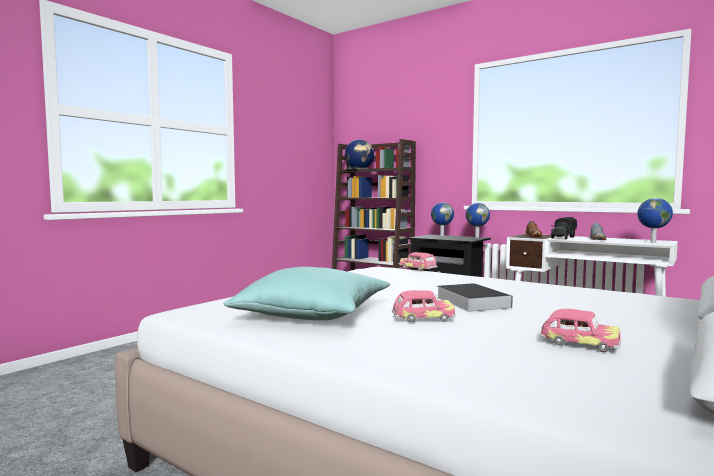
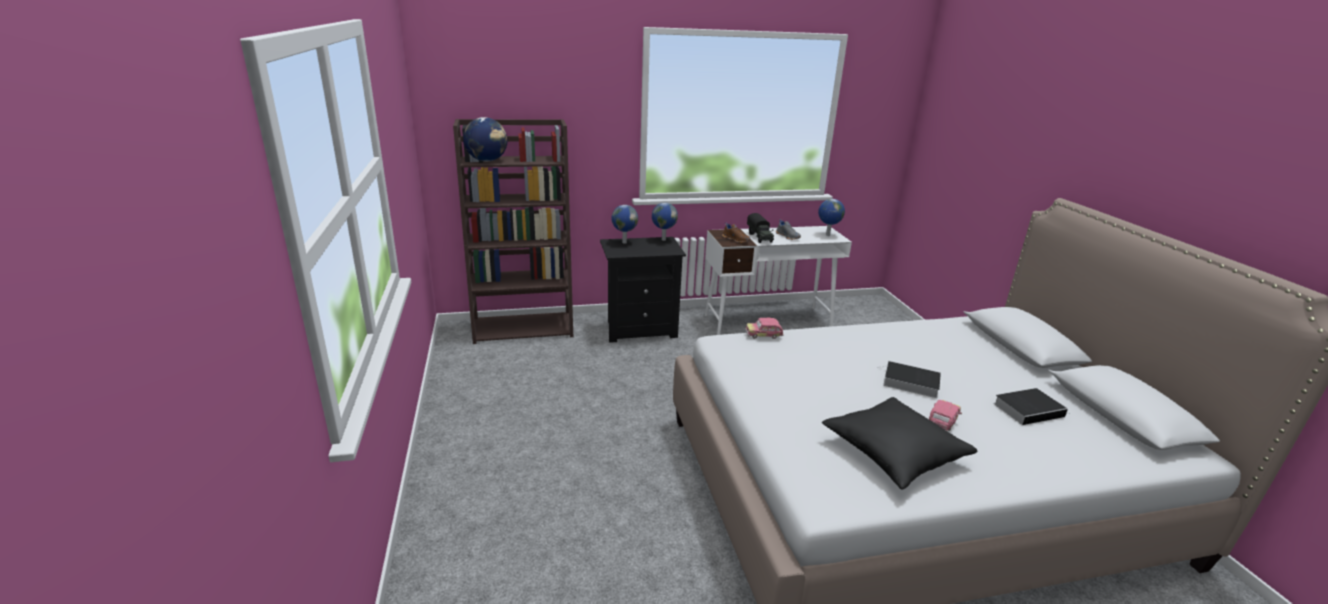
camera: 50 degrees left, 20 degrees up
turquoise pillow [224,267,390,320] -> black pillow [822,397,977,490]
toy car [539,309,622,352] -> book [993,388,1068,425]

